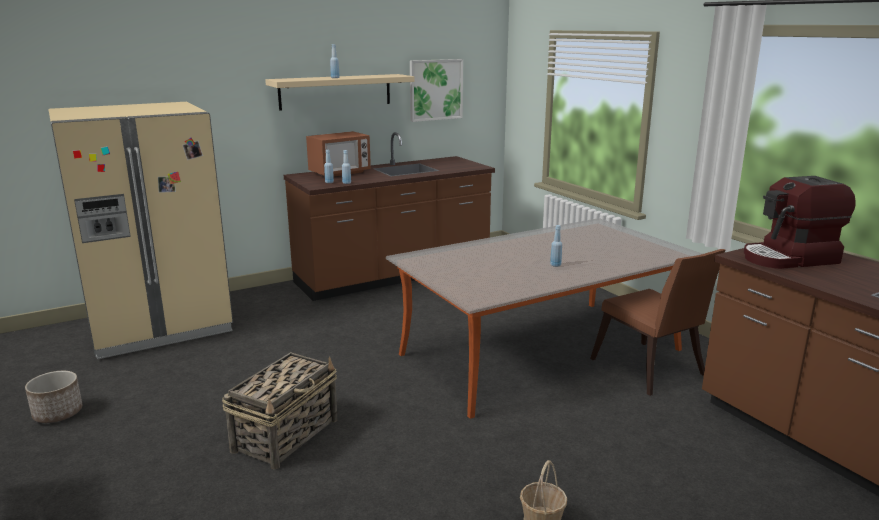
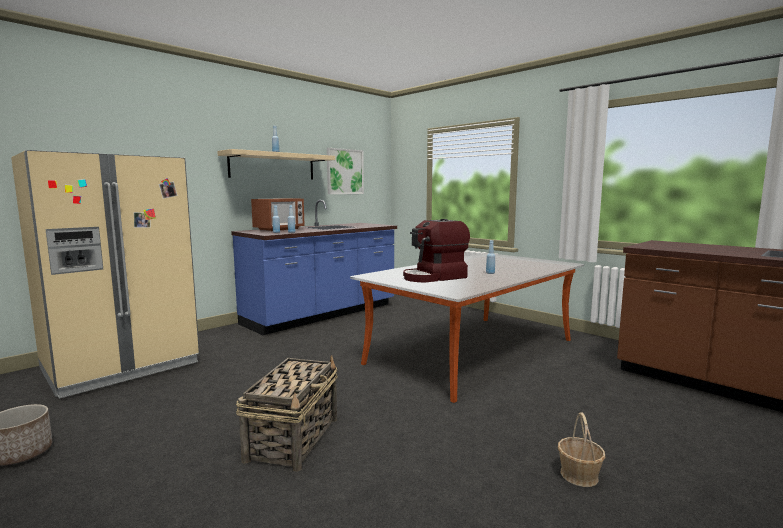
camera: 15 degrees left, 10 degrees down
brown counter [284,132,495,301] -> blue counter [231,200,397,335]
brown chair [590,249,725,396] -> none
coffee machine [744,176,855,269] -> coffee machine moved to [403,219,470,283]

